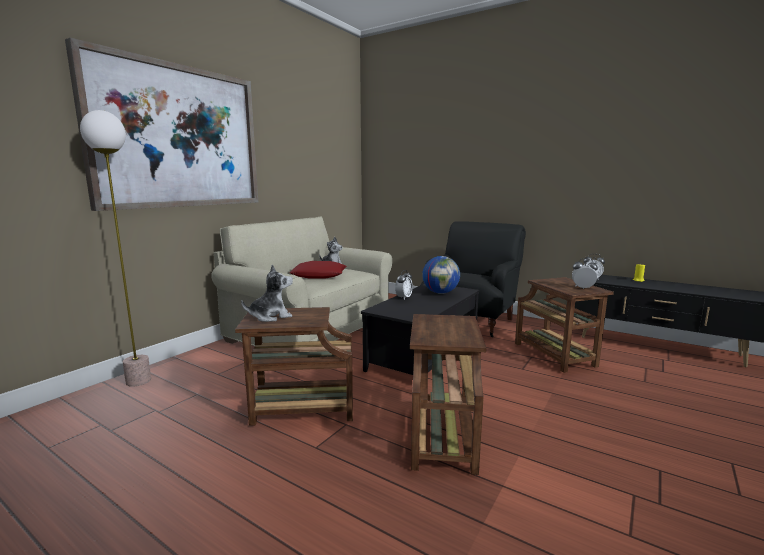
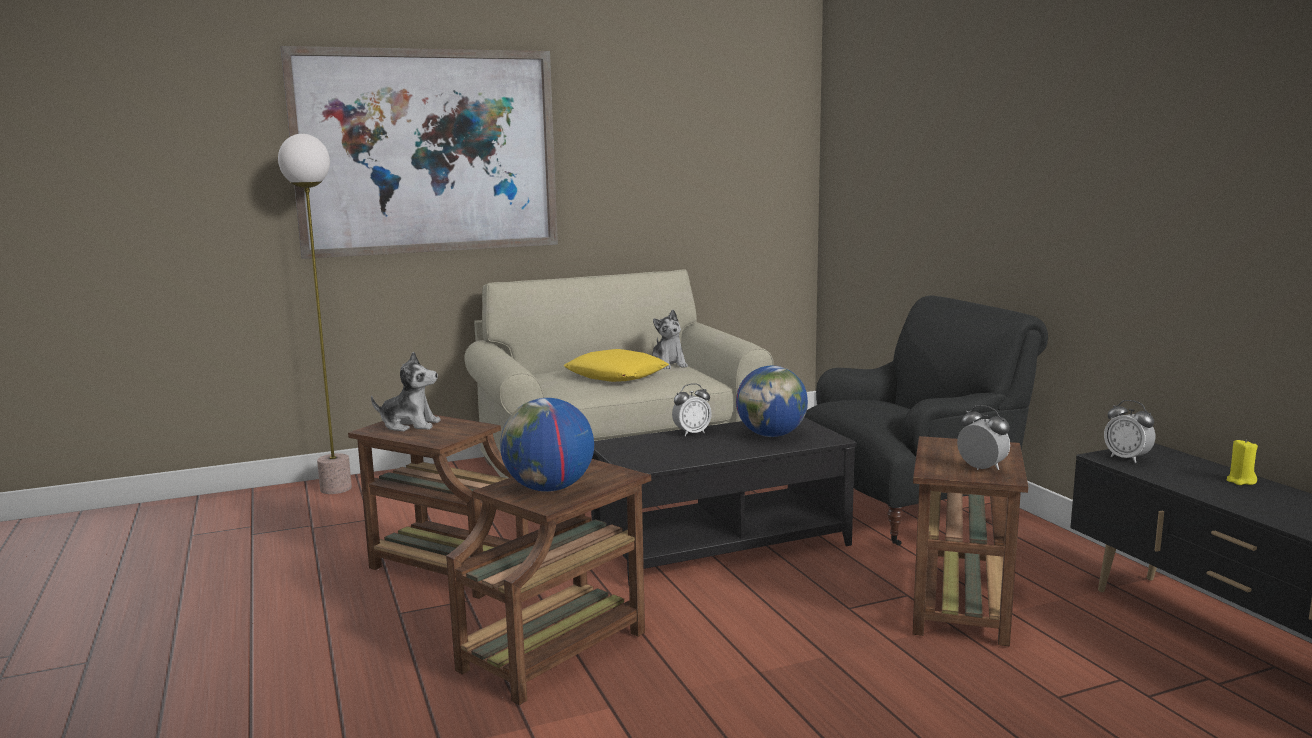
camera: 35 degrees right, 0 degrees up
red pillow [289,261,347,279] -> yellow pillow [563,349,669,382]
none -> globe [500,398,594,492]

